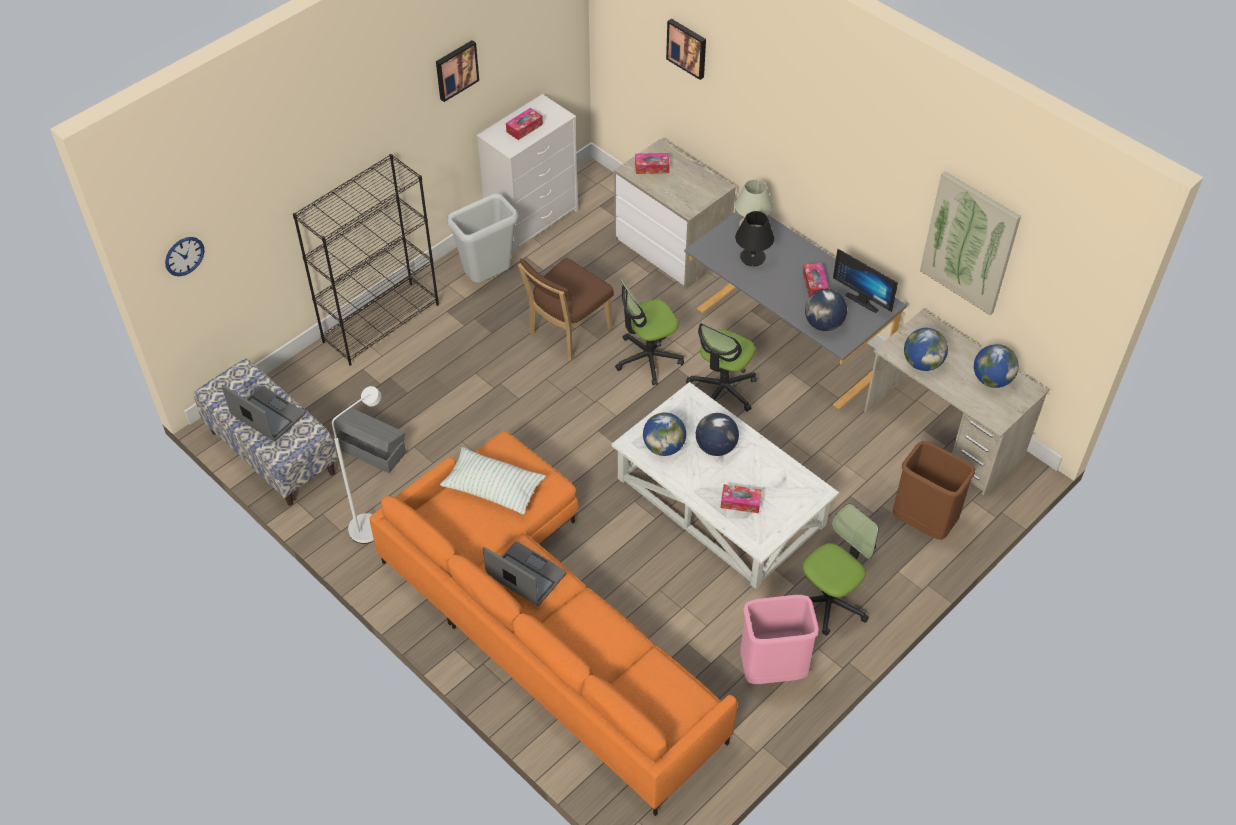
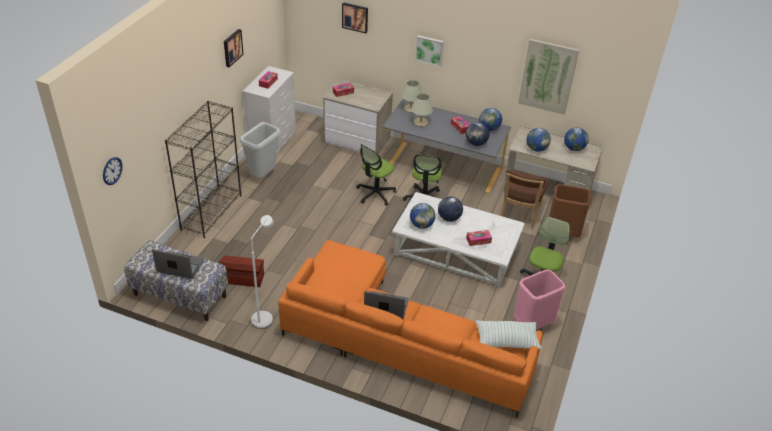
camera: 25 degrees left, 10 degrees down
grey storage box [334,408,406,473] -> brown storage box [219,256,264,287]
pillow [440,447,546,515] -> pillow moved to [475,320,542,349]
brown chair [518,258,614,361] -> brown chair moved to [501,170,548,228]
black table lamp [735,211,774,266] -> beige table lamp [411,93,433,127]
monitor [833,249,898,313] -> globe [479,108,502,131]
none -> picture [415,35,444,66]

